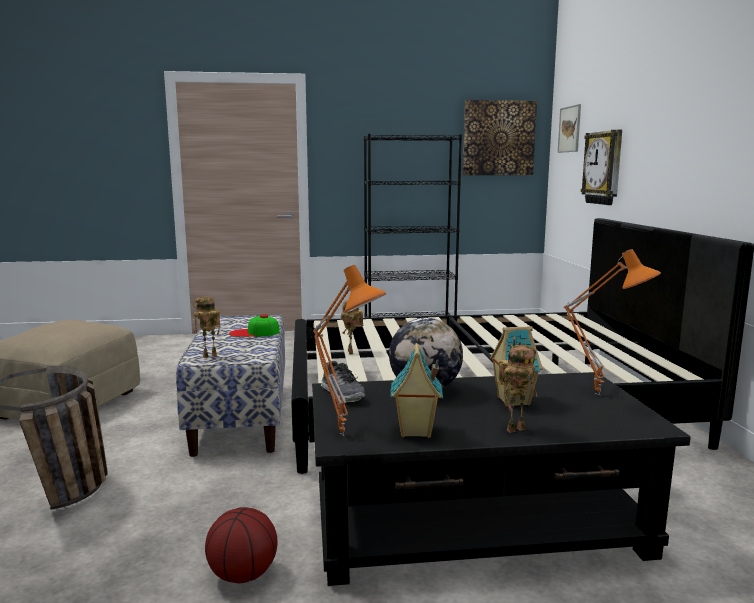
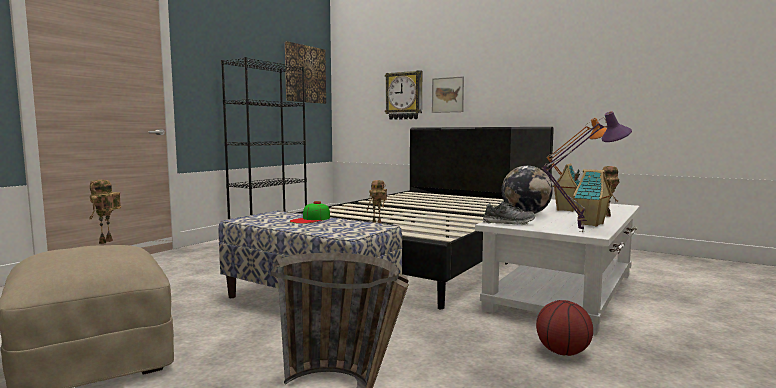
camera: 50 degrees left, 5 degrees down
toy robot [193,297,221,358] -> toy robot moved to [89,180,121,244]
black coffee table [312,372,691,586] -> white coffee table [475,199,640,335]
orange table lamp [313,265,386,436] -> purple table lamp [542,111,632,232]
picture [557,104,581,153] -> picture moved to [432,76,464,113]

